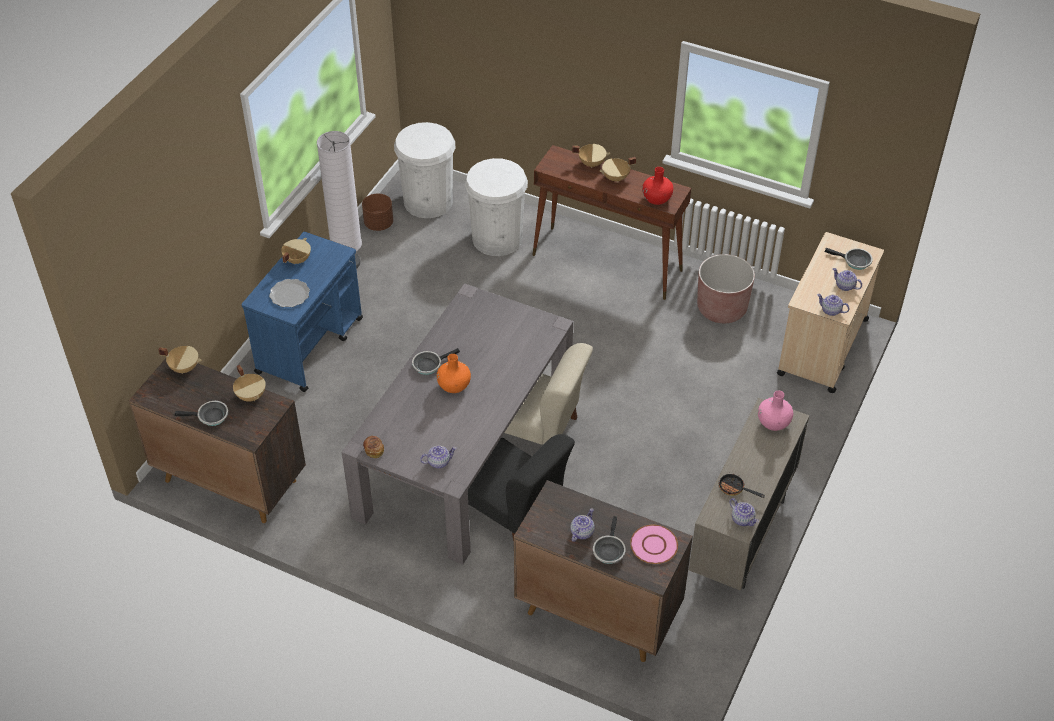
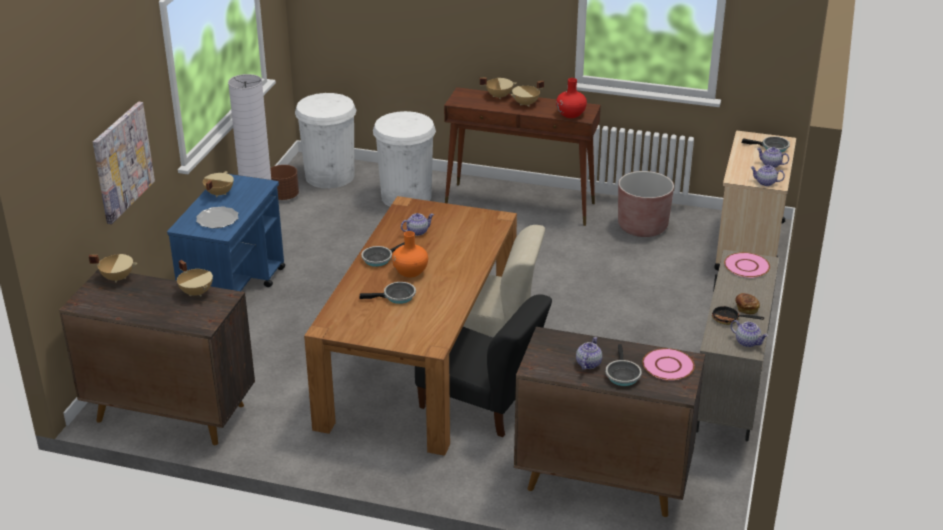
camera: 10 degrees left, 15 degrees down
frying pan [175,401,228,426] -> frying pan moved to [359,282,416,304]
grey dining table [342,283,573,564] -> brown dining table [304,196,517,456]
bread [363,436,384,458] -> bread moved to [735,293,760,314]
teapot [420,446,457,468] -> teapot moved to [401,213,434,236]
pink vase [758,391,793,431] -> pink plate [724,252,770,278]
none -> picture [93,102,155,224]

